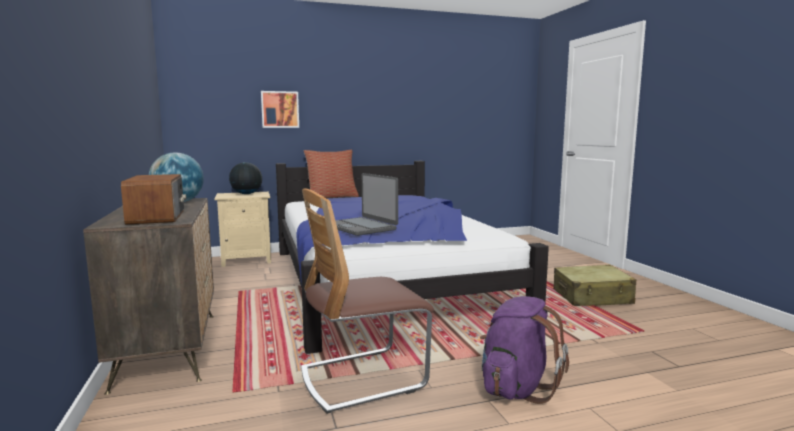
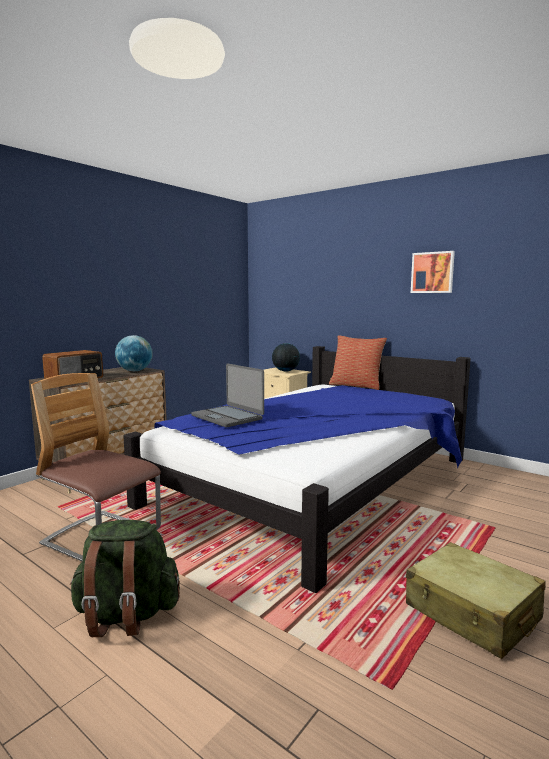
camera: 55 degrees right, 0 degrees up
picture [261,91,299,128] -> picture moved to [411,251,455,293]
laptop [335,173,398,236] -> laptop turned 60 degrees counterclockwise [191,363,264,427]
purple backpack [480,296,569,404] -> green backpack [70,520,180,637]

